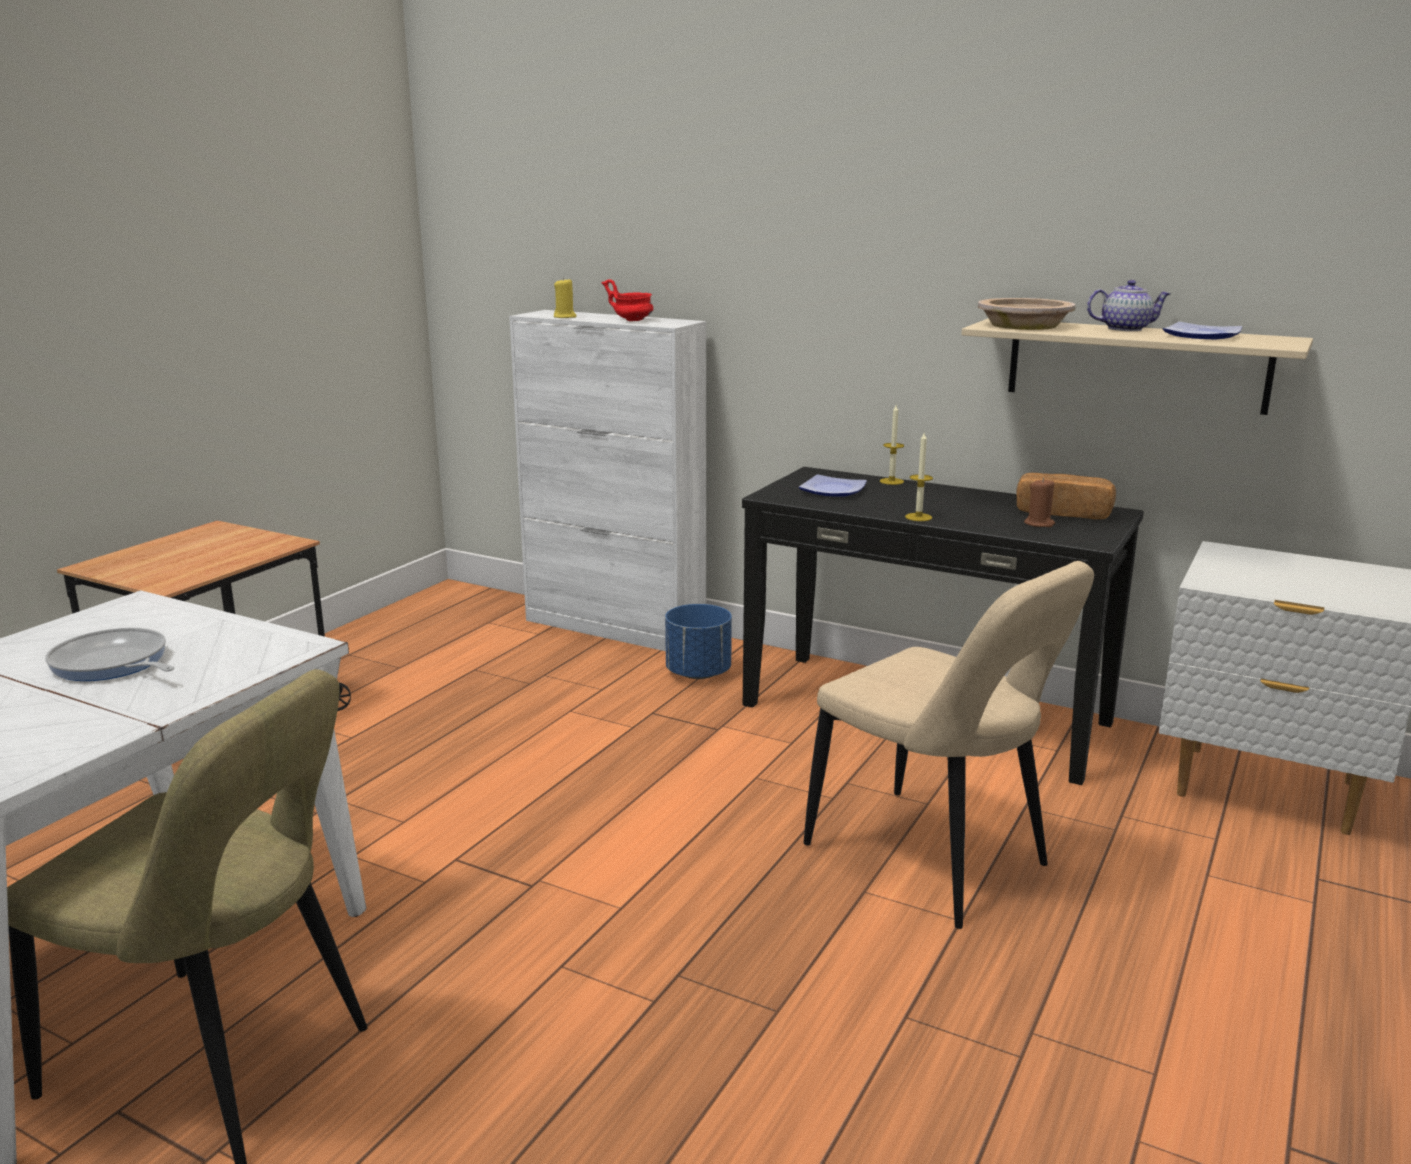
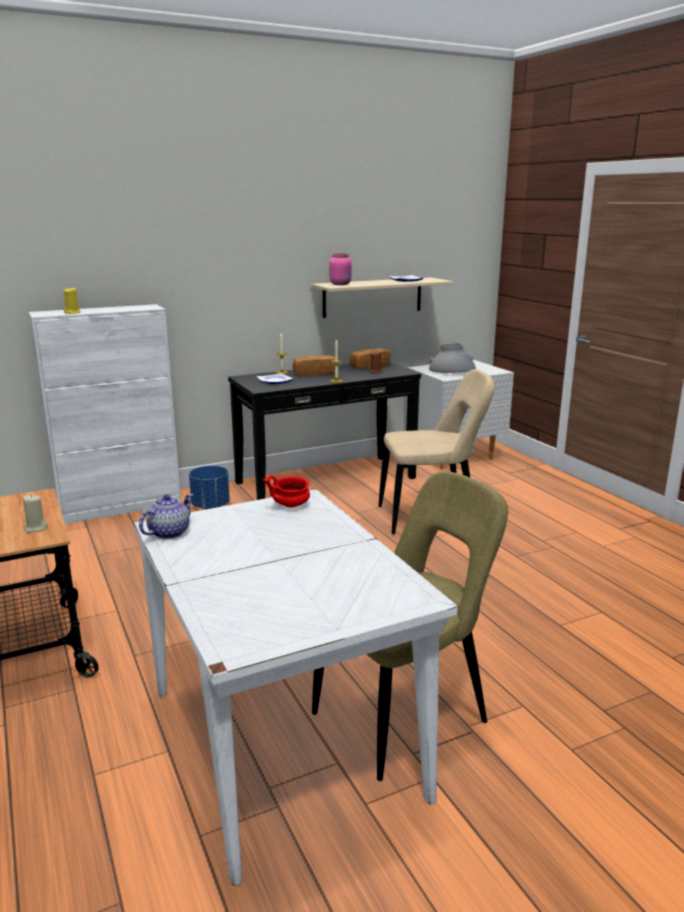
camera: 55 degrees left, 0 degrees up
frying pan [45,628,174,681] -> none
red bowl [602,279,653,321] -> red bowl moved to [263,475,310,508]
beige bowl [978,298,1076,330] -> pink jar [330,254,351,285]
teapot [1087,280,1171,331] -> teapot moved to [139,494,194,539]
none -> beige candle [23,495,48,533]
none -> bread [293,355,335,376]
none -> grey vase [429,343,476,373]

